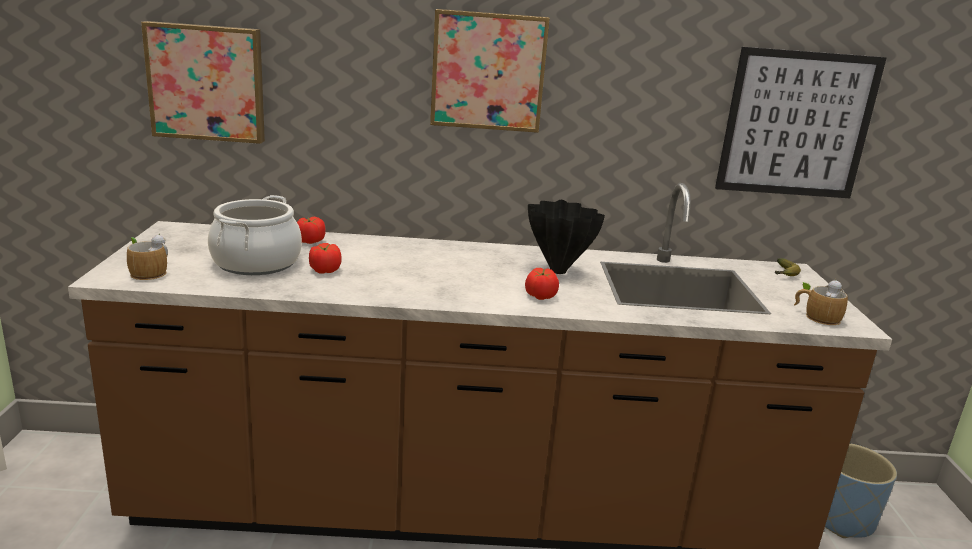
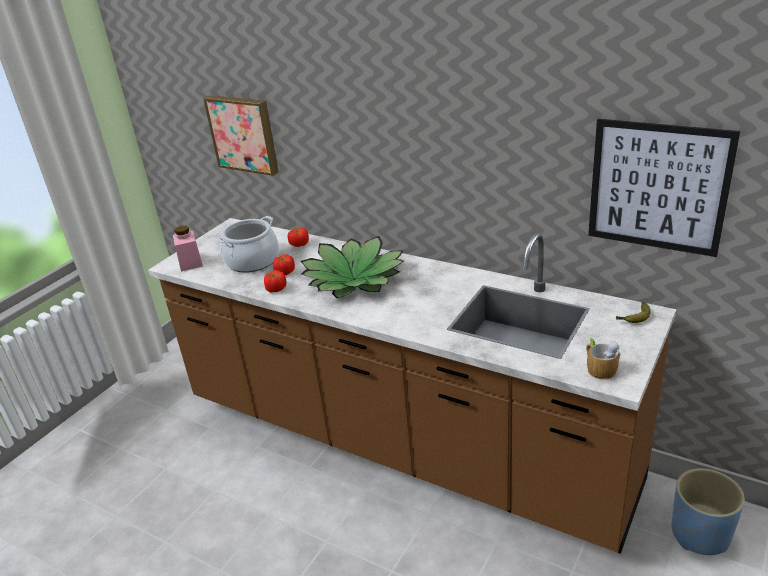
camera: 35 degrees right, 10 degrees up
mug [127,234,168,280] -> pink jar [173,226,203,272]
picture [430,9,550,133] -> none
tomato [525,268,559,300] -> tomato moved to [264,270,286,292]
black vase [528,200,605,274] -> none
none -> potted plant [301,236,404,298]

